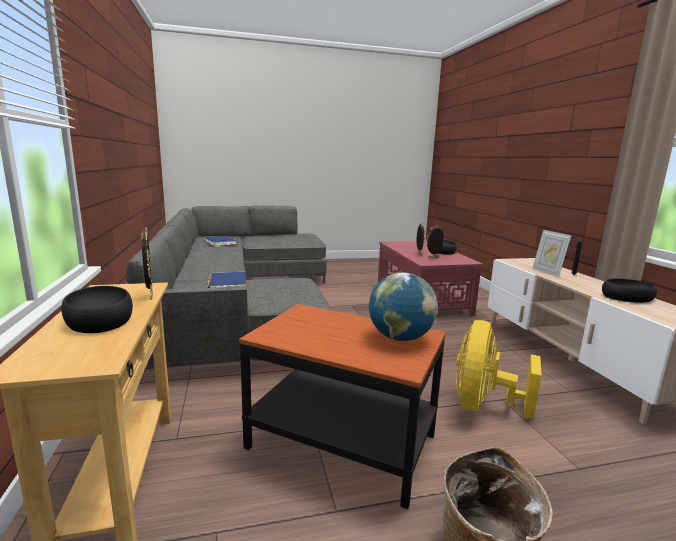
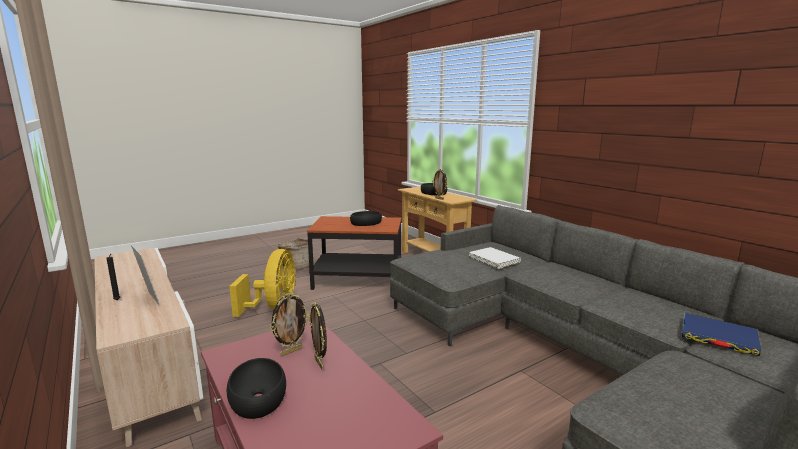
camera: 160 degrees right, 0 degrees up
blue book [207,272,246,288] -> white book [468,247,521,269]
globe [369,273,438,341] -> none
black bowl [602,279,657,303] -> black bowl moved to [350,211,382,226]

